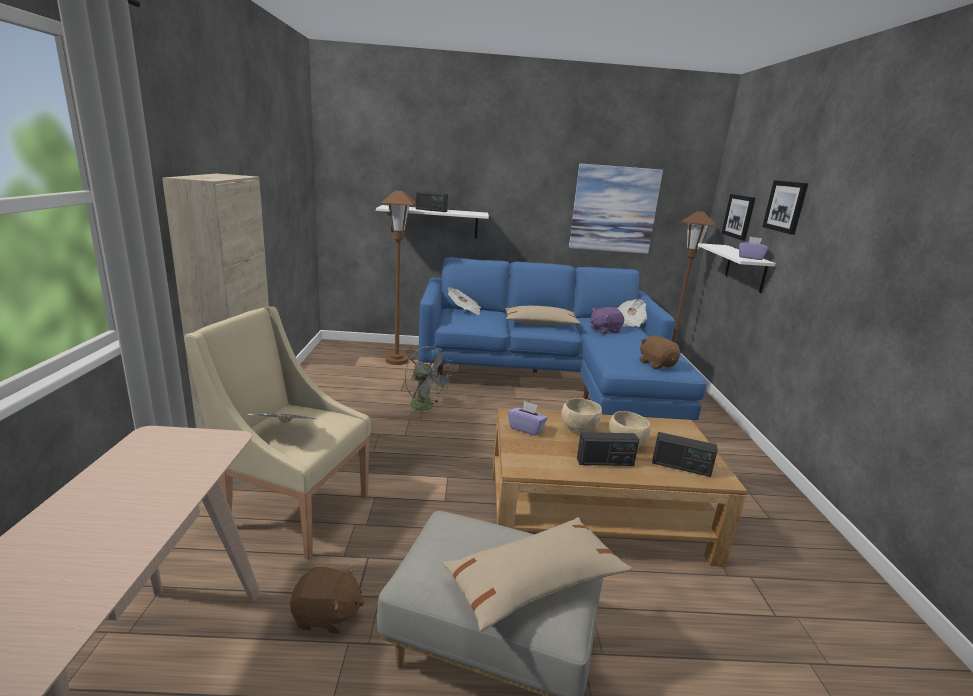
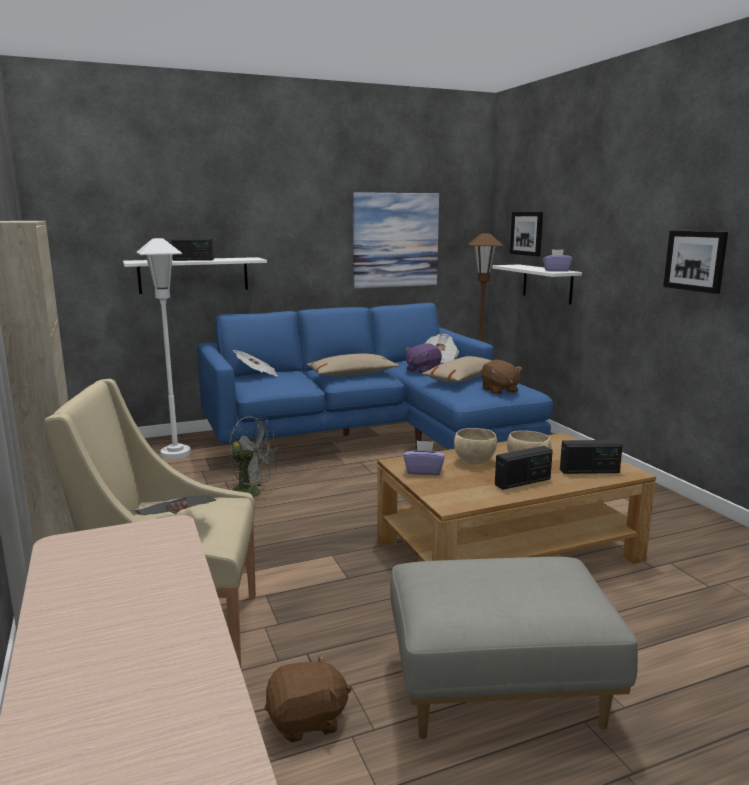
camera: 20 degrees left, 5 degrees down
brown floor lamp [381,191,416,365] -> white floor lamp [137,238,191,459]
beige pillow [442,517,632,632] -> beige pillow moved to [422,356,492,382]
brown plush toy [639,335,680,369] -> brown plush toy turned 150 degrees counterclockwise [481,360,522,395]
picture [762,180,808,235] -> picture moved to [663,230,728,294]

